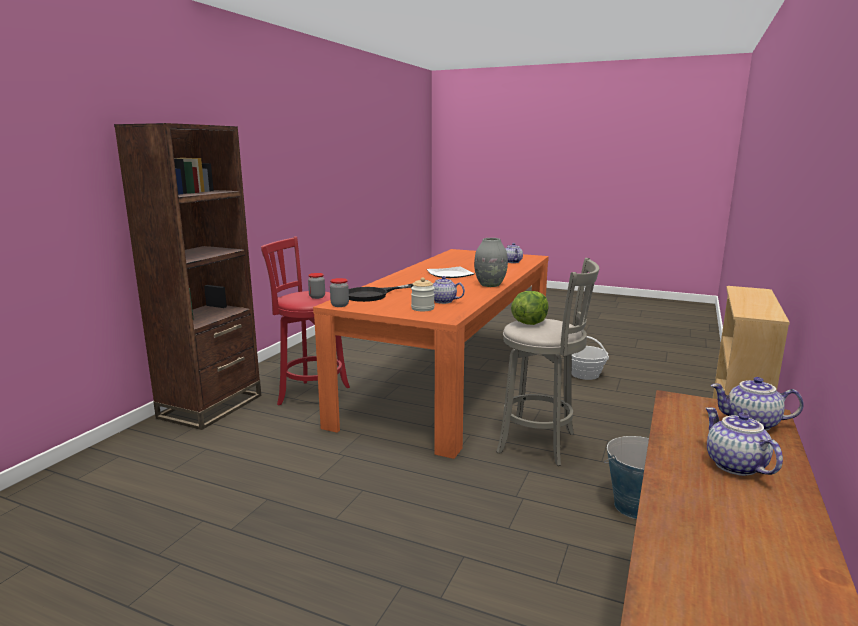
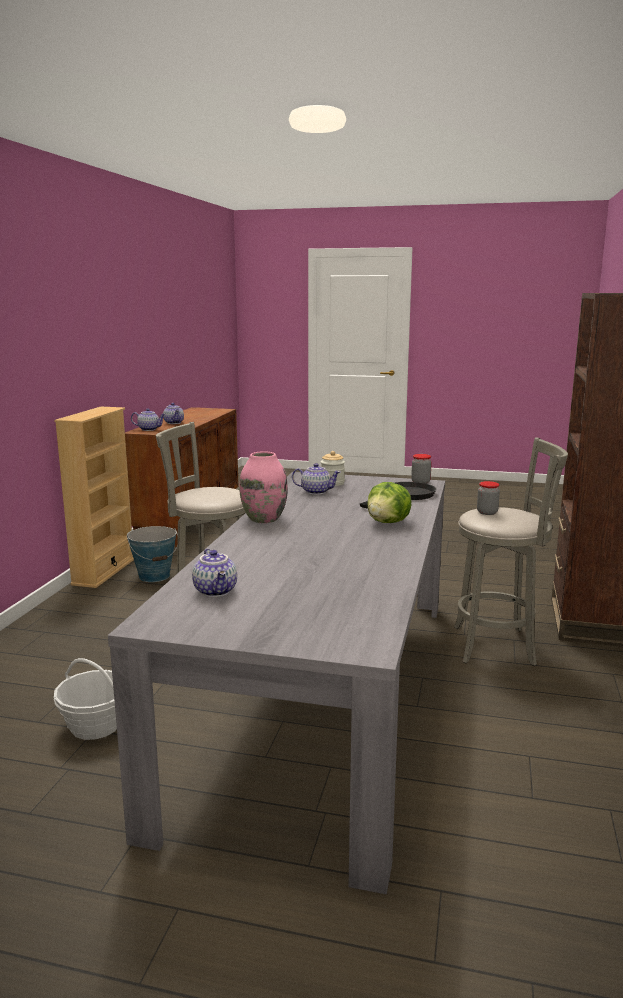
camera: 170 degrees right, 0 degrees up
red stool [261,236,350,405] -> grey stool [454,437,568,666]
orange dining table [313,249,549,459] -> grey dining table [108,472,445,894]
plate [427,267,475,278] -> none
grey vase [474,238,508,287] -> pink vase [239,451,288,523]
lettuce [511,291,549,325] -> lettuce moved to [367,482,412,523]

